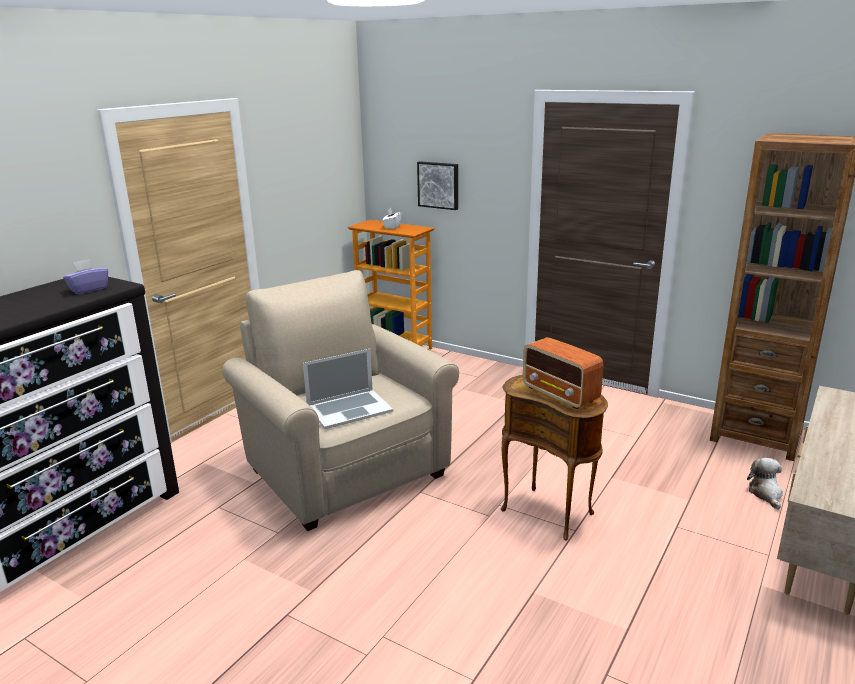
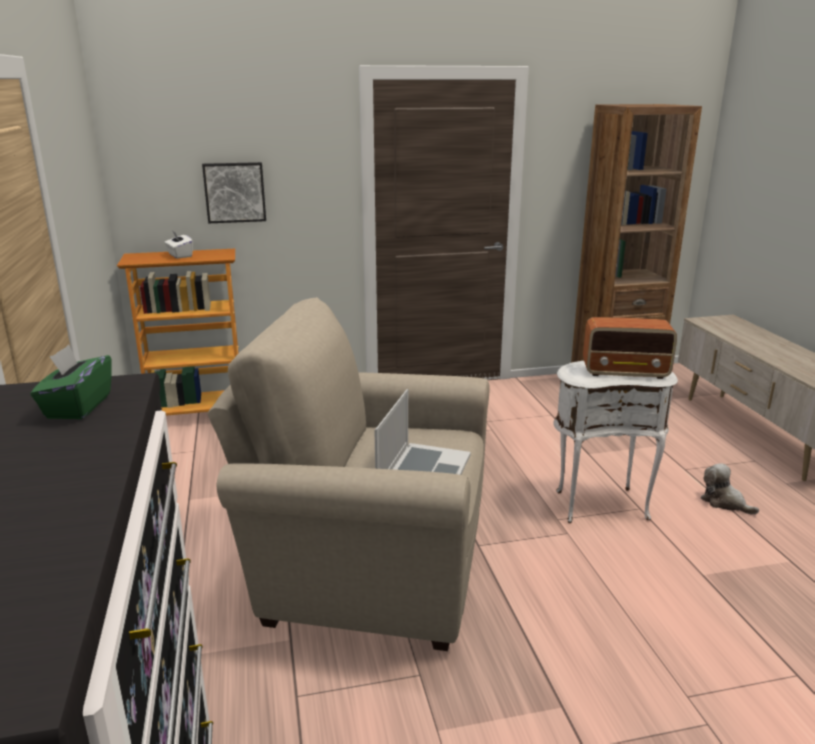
camera: 45 degrees left, 0 degrees up
purple tissue box [63,259,108,294] -> green tissue box [30,345,112,419]
brown side table [501,375,608,541] -> white side table [554,361,678,523]
plush toy [747,458,783,510] -> plush toy moved to [701,463,759,514]

